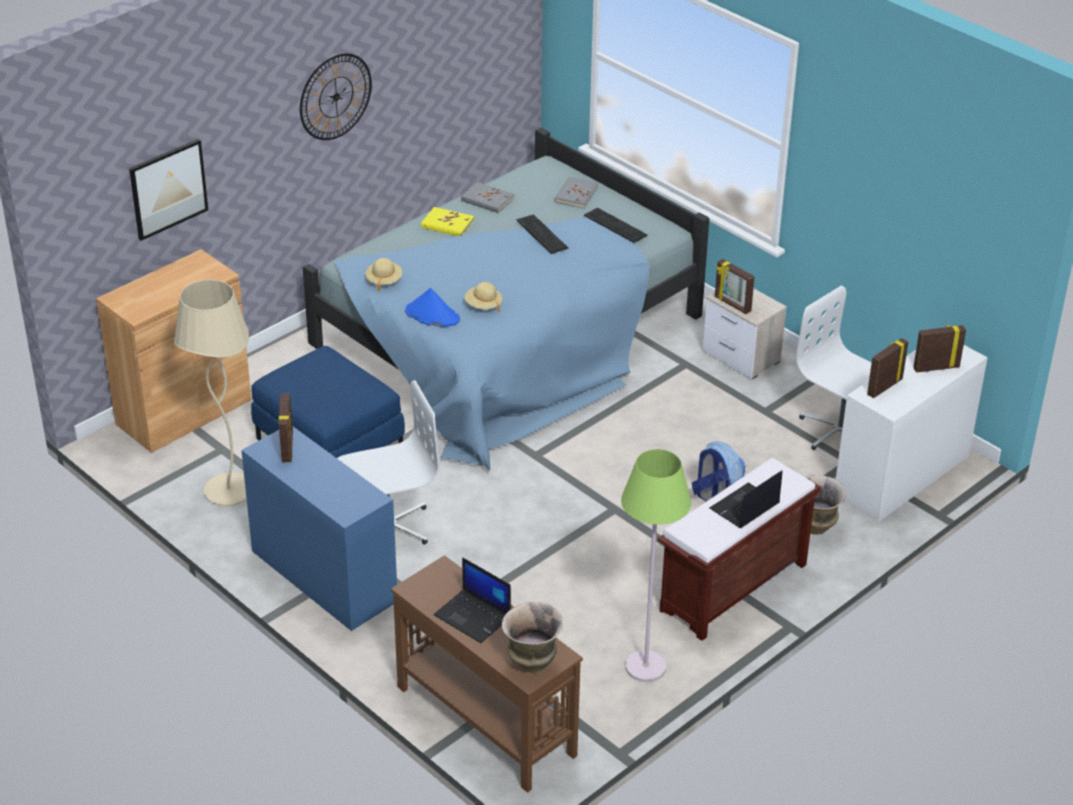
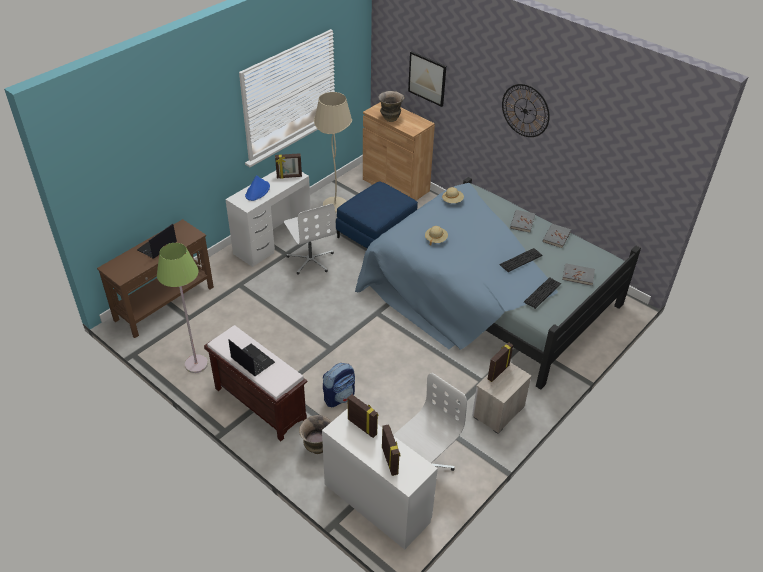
camera: 85 degrees right, 5 degrees up
blue desk [241,427,397,631] -> white desk [225,170,311,267]
blue hat [405,288,460,327] -> blue hat moved to [245,175,270,201]
yellow book [421,207,474,236] -> grey book [510,210,535,233]
vase [502,602,563,673] -> vase moved to [378,91,404,122]

